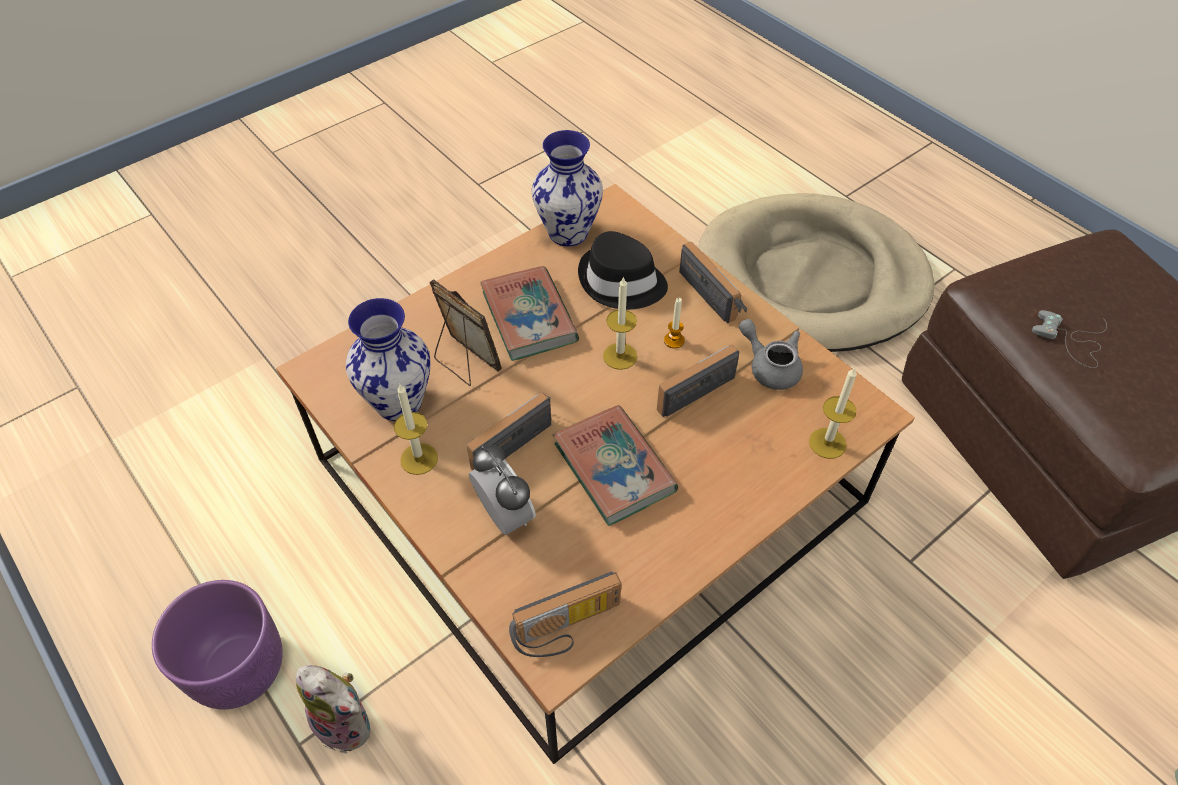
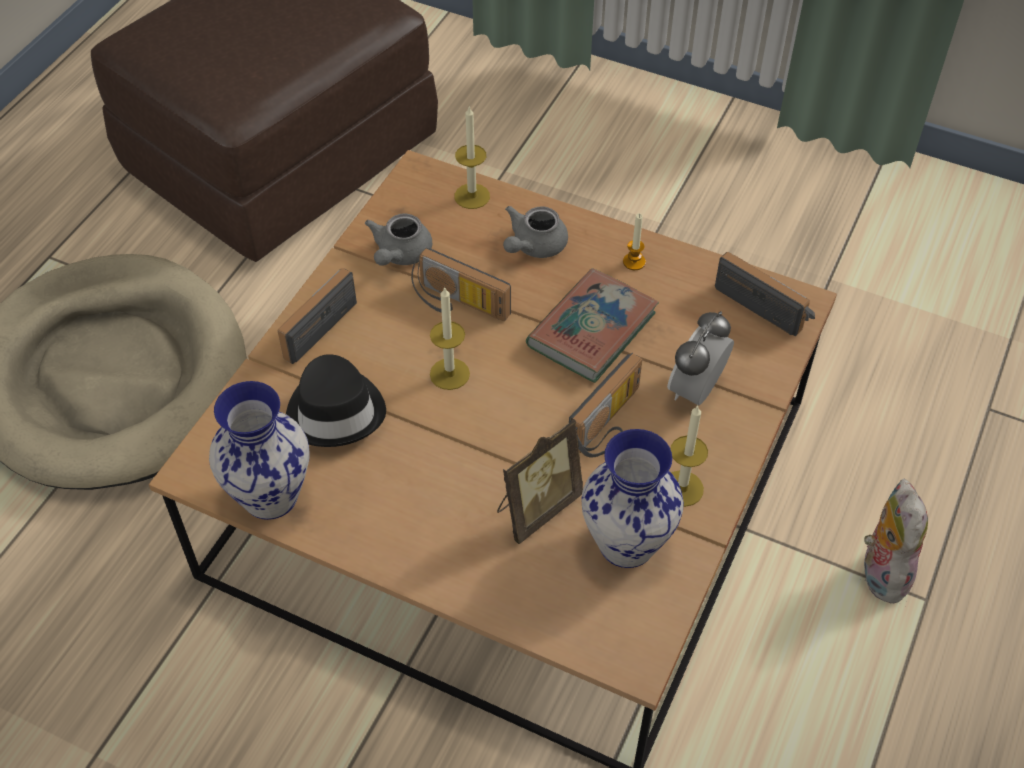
camera: 115 degrees left, 0 degrees up
purple planter [152,580,283,710] -> none
picture frame [430,279,502,386] -> picture frame turned 150 degrees counterclockwise [497,418,583,544]
radio [467,392,551,470] -> radio turned 75 degrees counterclockwise [569,353,642,458]
book [480,266,579,361] -> none
candle [664,298,685,348] -> candle moved to [623,213,646,270]
grey game controller [1032,310,1107,368] -> none
none -> grey teapot [503,206,568,258]

